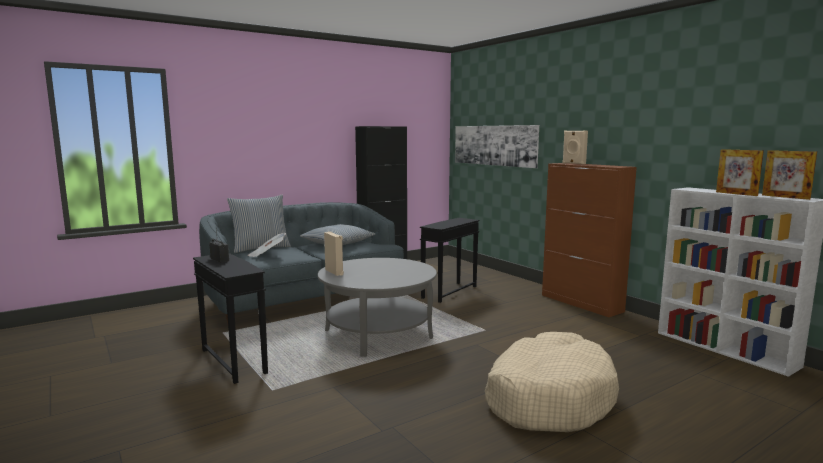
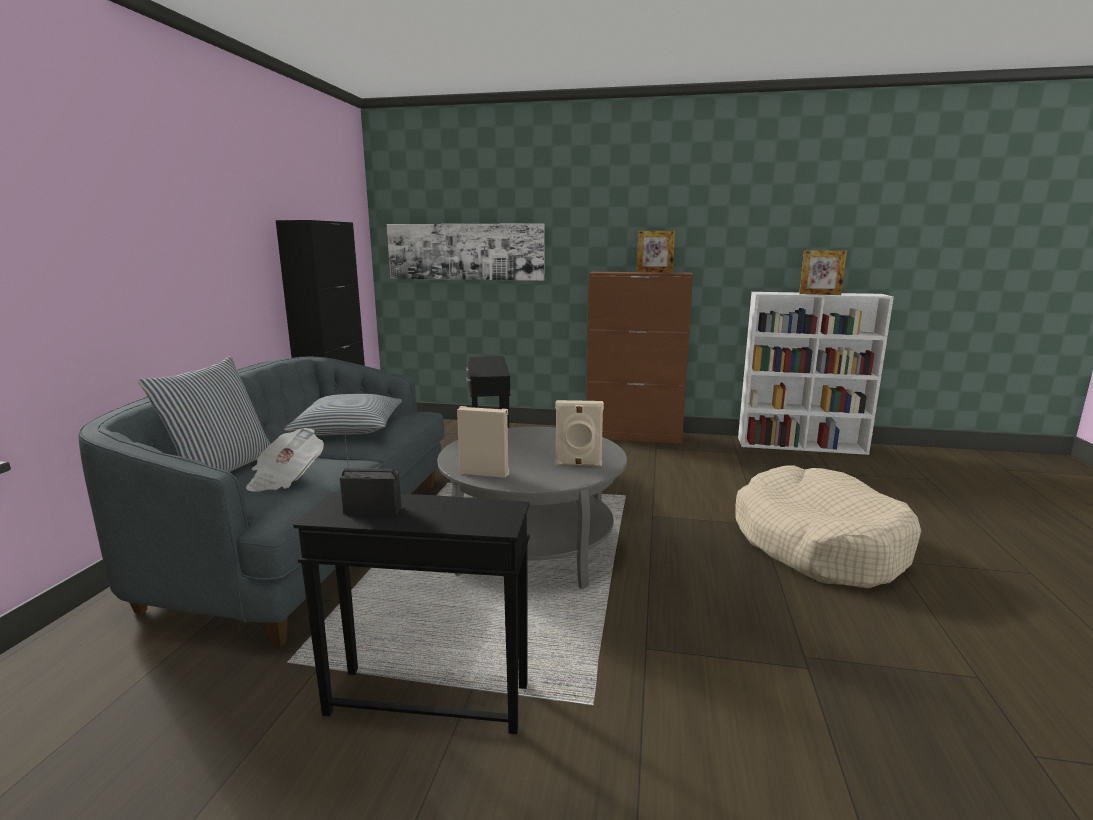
camera: 45 degrees left, 5 degrees up
beige speaker [562,130,588,164] -> beige speaker moved to [555,400,604,466]
picture frame [762,150,817,200] -> picture frame moved to [636,231,675,272]

